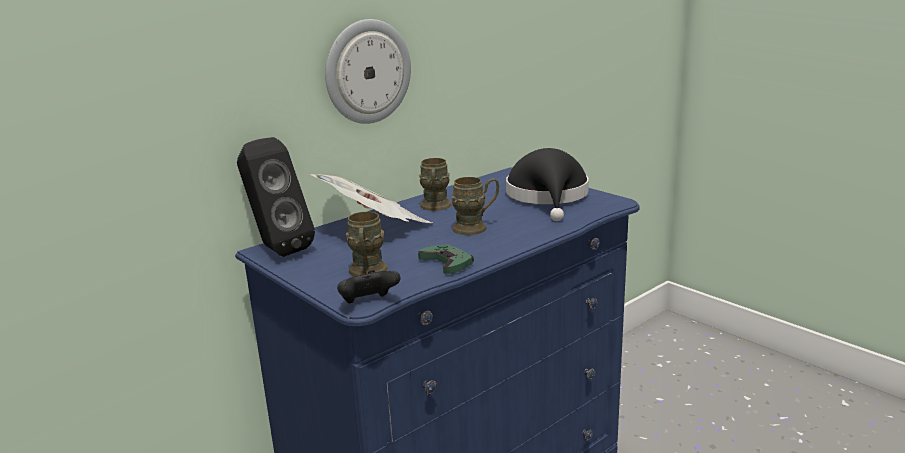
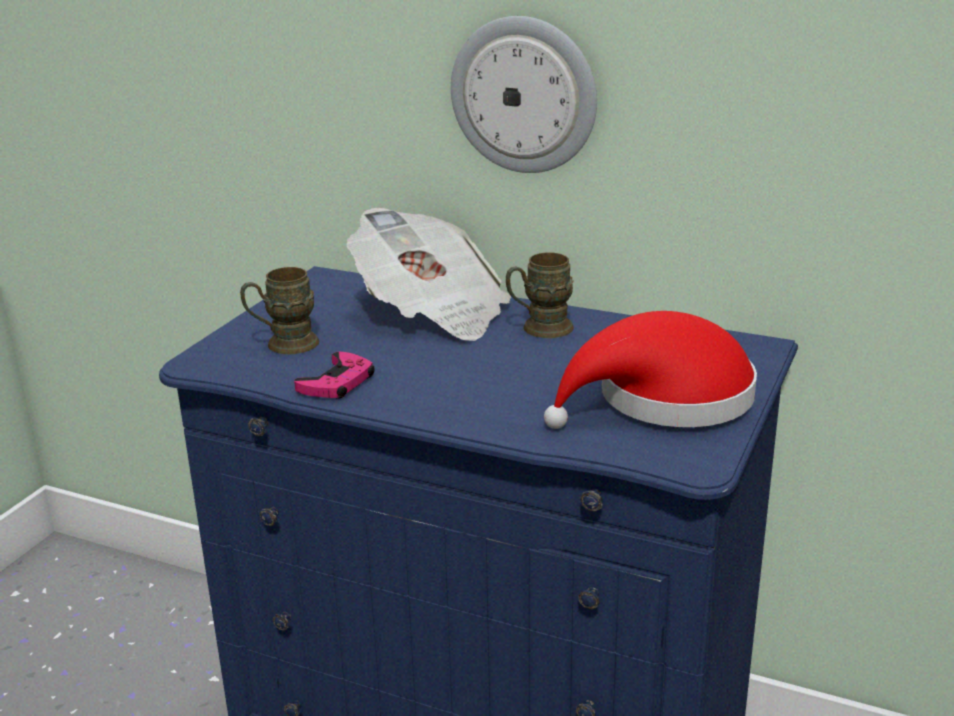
camera: 65 degrees right, 5 degrees up
black speaker [237,137,315,257] -> none
black game controller [337,270,400,303] -> none
green game controller [418,244,474,274] -> pink game controller [294,352,375,399]
brown mug [452,177,499,235] -> none
black hat [506,148,589,221] -> red hat [544,311,757,429]

